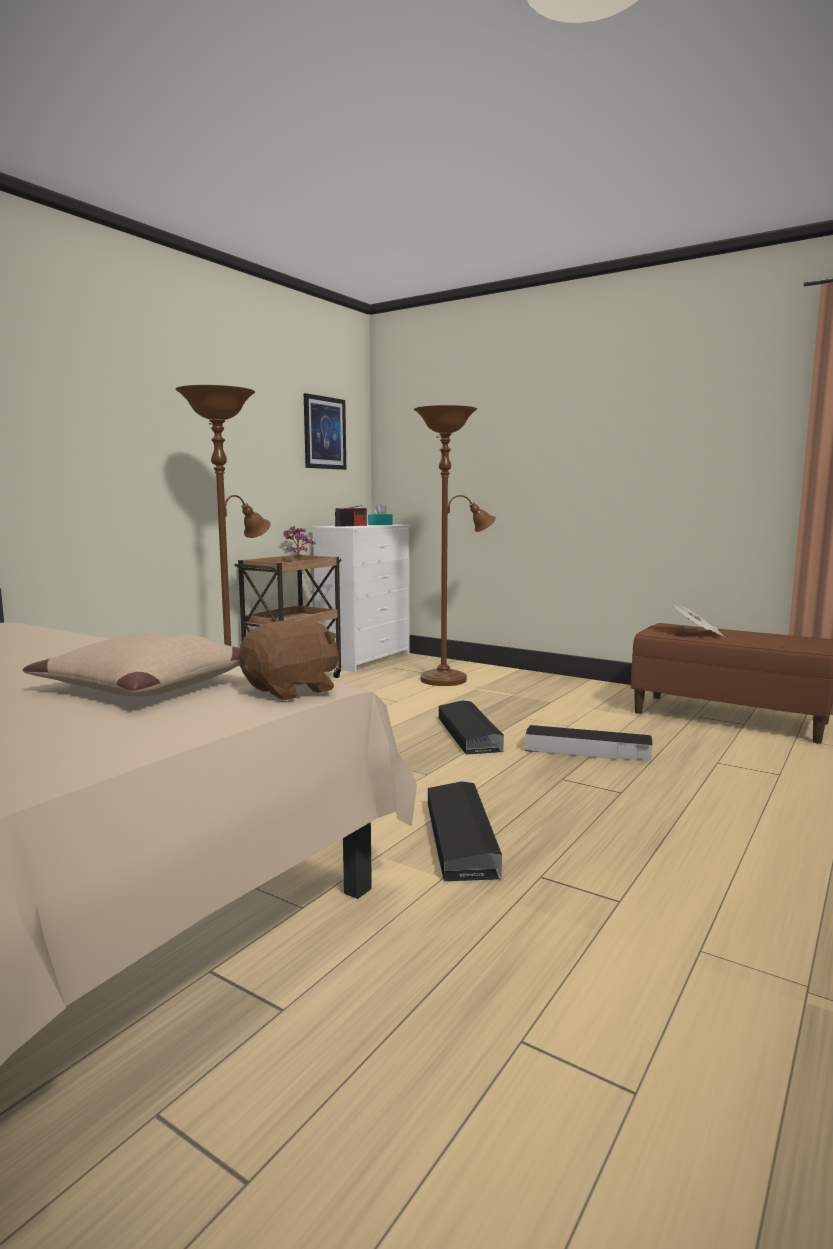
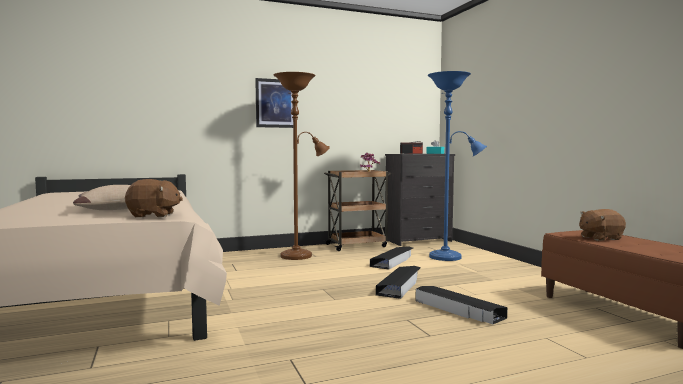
camera: 35 degrees right, 5 degrees down
picture [304,393,346,470] -> picture moved to [255,78,293,128]
white dresser [311,524,411,672] -> black dresser [385,154,455,246]
brown floor lamp [414,405,496,686] -> blue floor lamp [428,71,487,261]
black storage box [427,781,502,881] -> black storage box moved to [370,246,413,270]
newspaper [669,601,725,637] -> brown plush toy [579,209,626,241]

